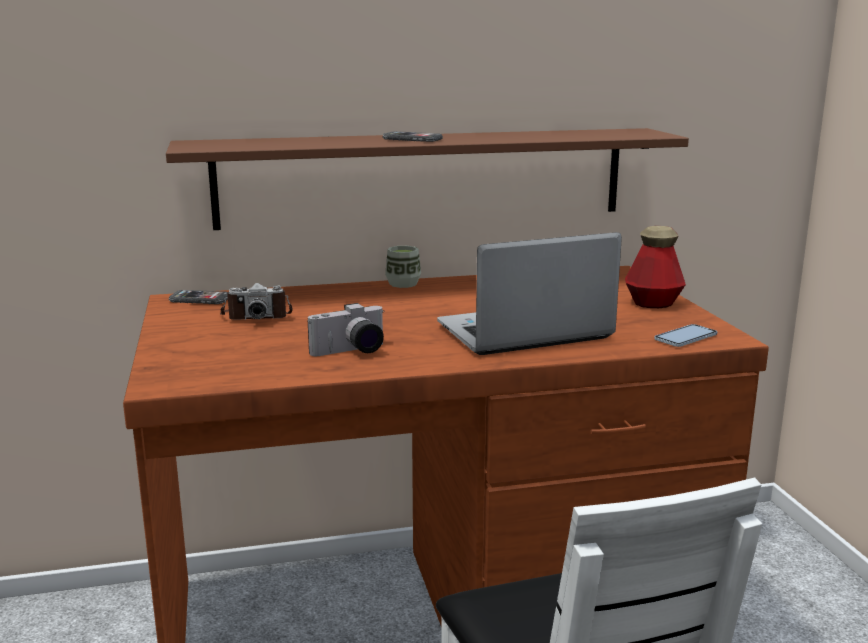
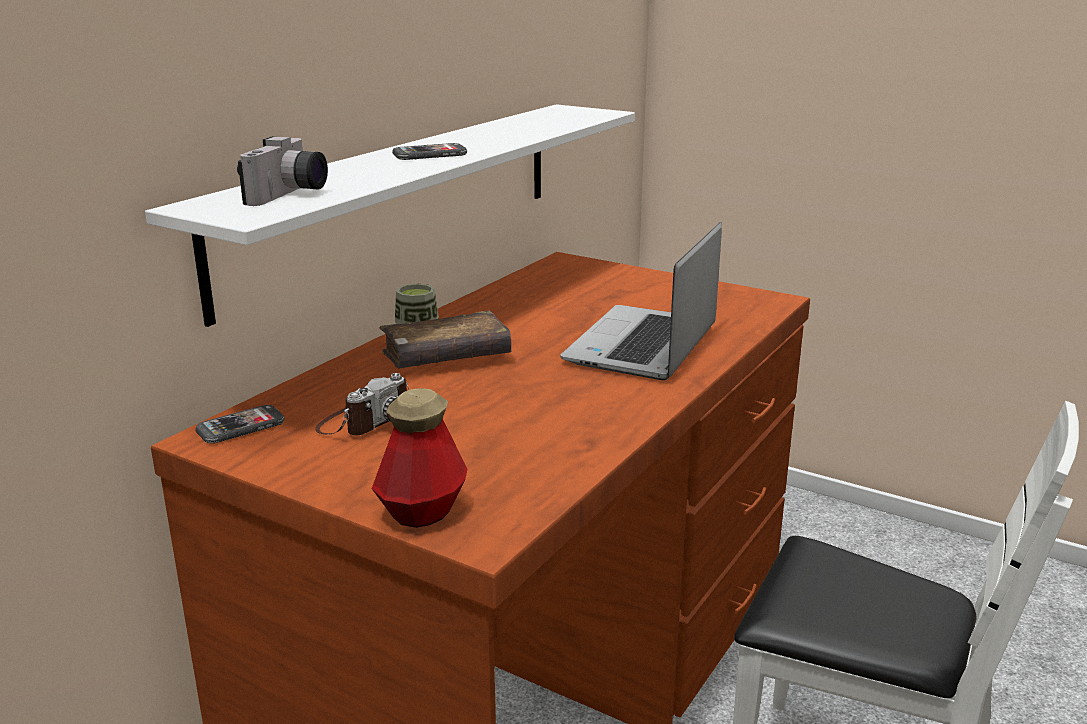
camera: 45 degrees left, 5 degrees up
brown shelf [166,128,689,230] -> white shelf [145,104,635,327]
camera [308,303,384,356] -> camera moved to [237,136,328,206]
bottle [625,226,686,308] -> bottle moved to [372,388,467,528]
phone [654,324,717,347] -> none
none -> brown book [379,310,512,368]

